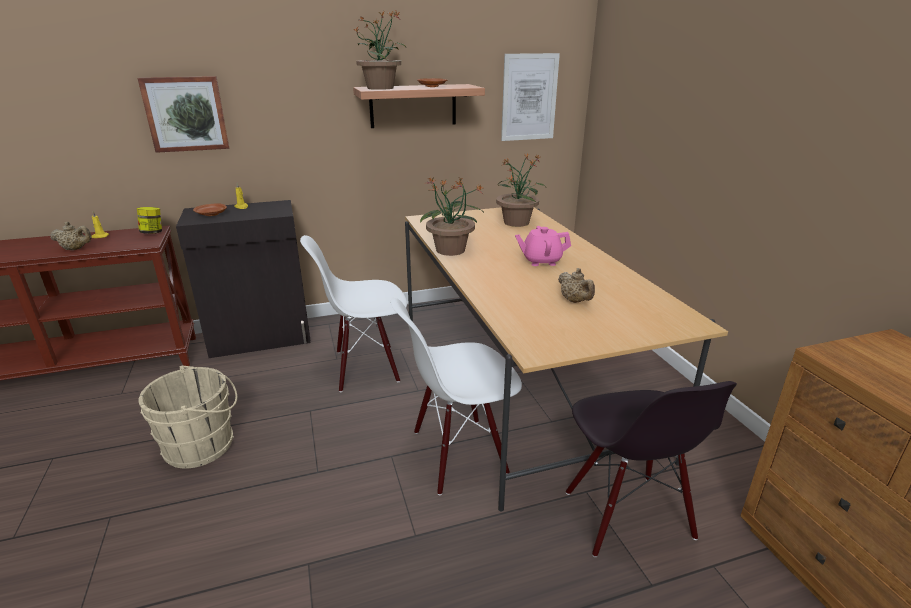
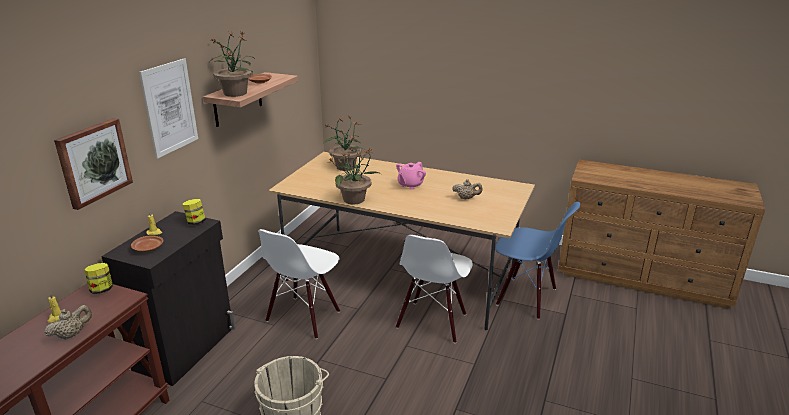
camera: 50 degrees left, 0 degrees up
picture [501,53,560,141] -> picture moved to [139,58,198,159]
black chair [566,381,737,557] -> blue chair [495,202,580,320]
none -> jar [182,199,206,225]

